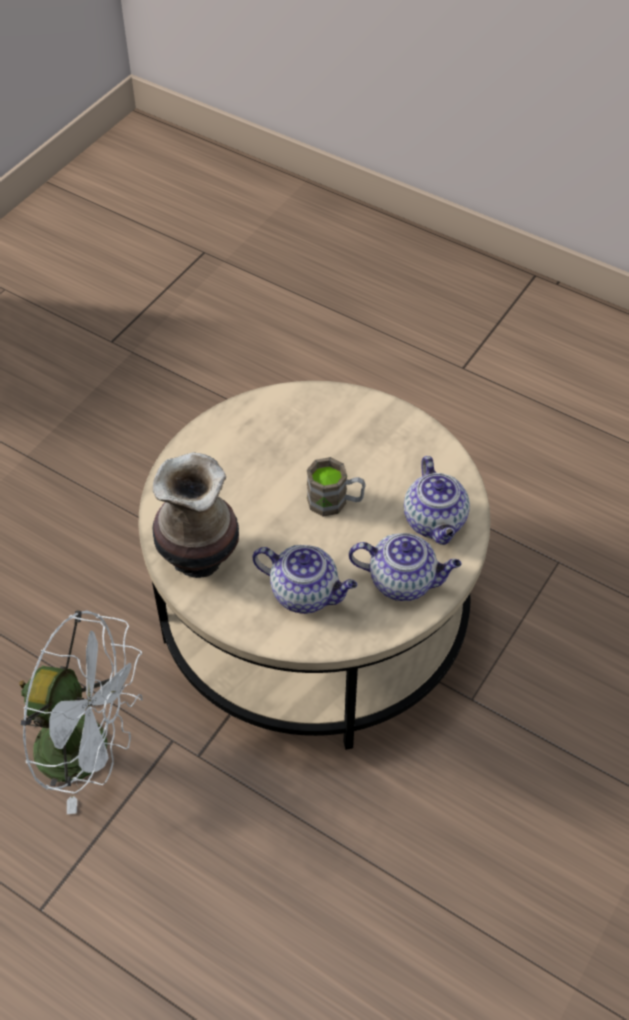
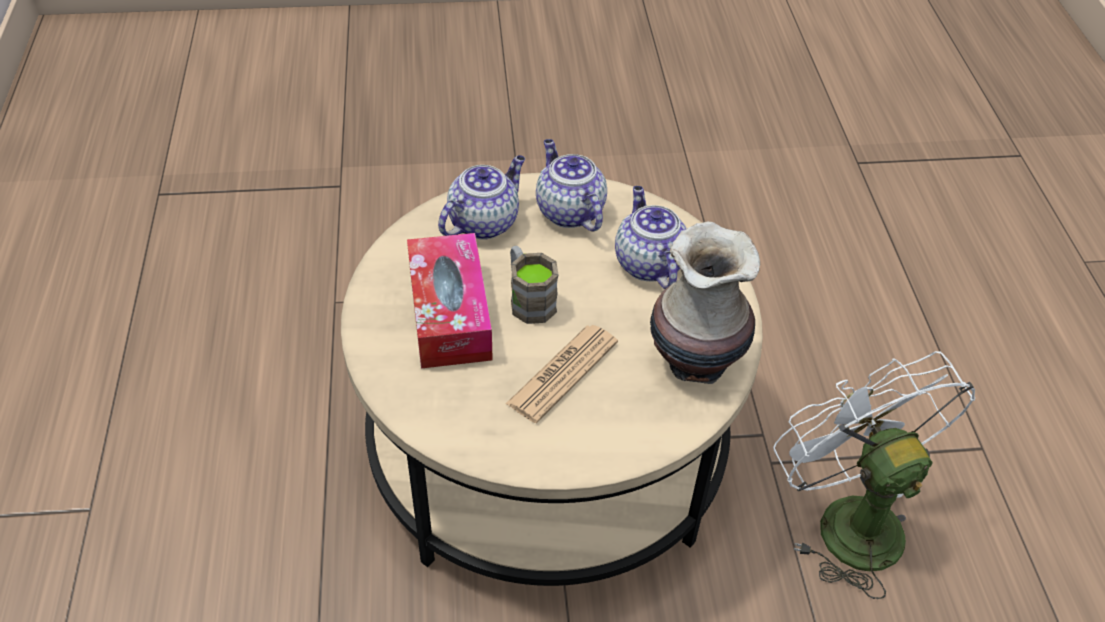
camera: 130 degrees left, 5 degrees down
none -> tissue box [407,233,493,368]
none -> newspaper [506,325,618,423]

